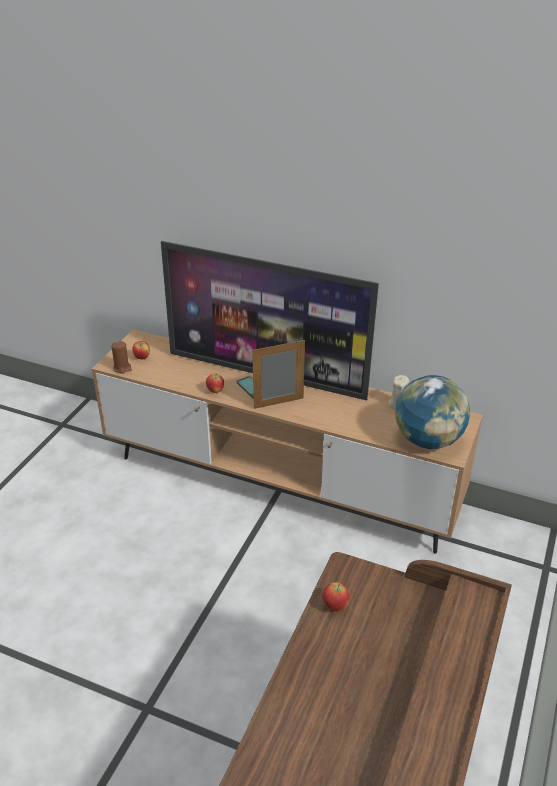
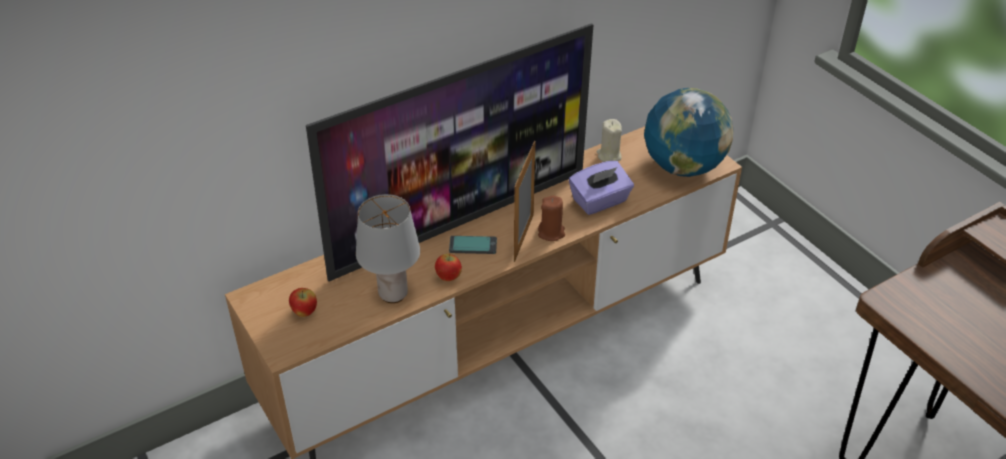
camera: 55 degrees left, 5 degrees up
brown candle [111,341,132,374] -> brown candle moved to [538,196,565,241]
apple [322,582,350,611] -> none
none -> grey table lamp [356,194,420,303]
none -> purple tissue box [569,161,634,215]

